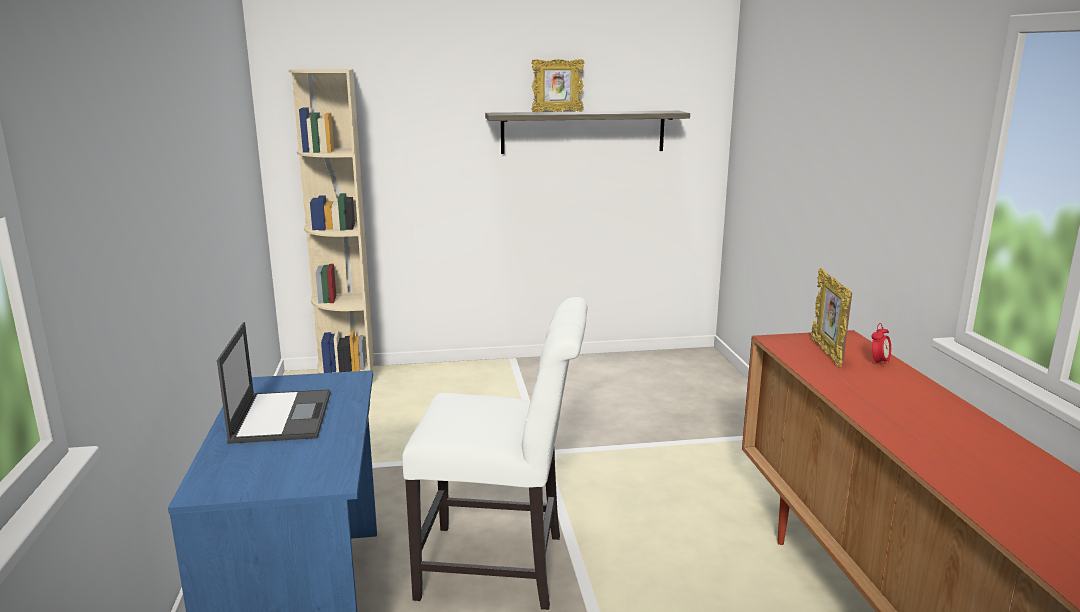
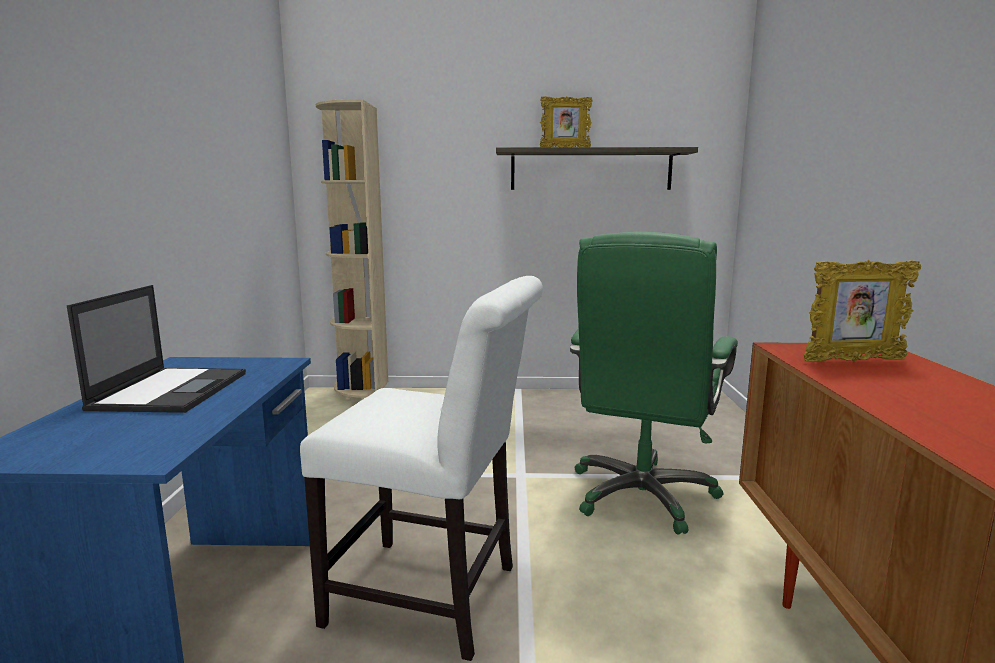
camera: 10 degrees right, 5 degrees down
picture frame [811,268,852,367] -> picture frame turned 105 degrees counterclockwise [804,259,921,362]
alarm clock [872,323,891,367] -> none
none -> green office chair [570,232,738,534]

